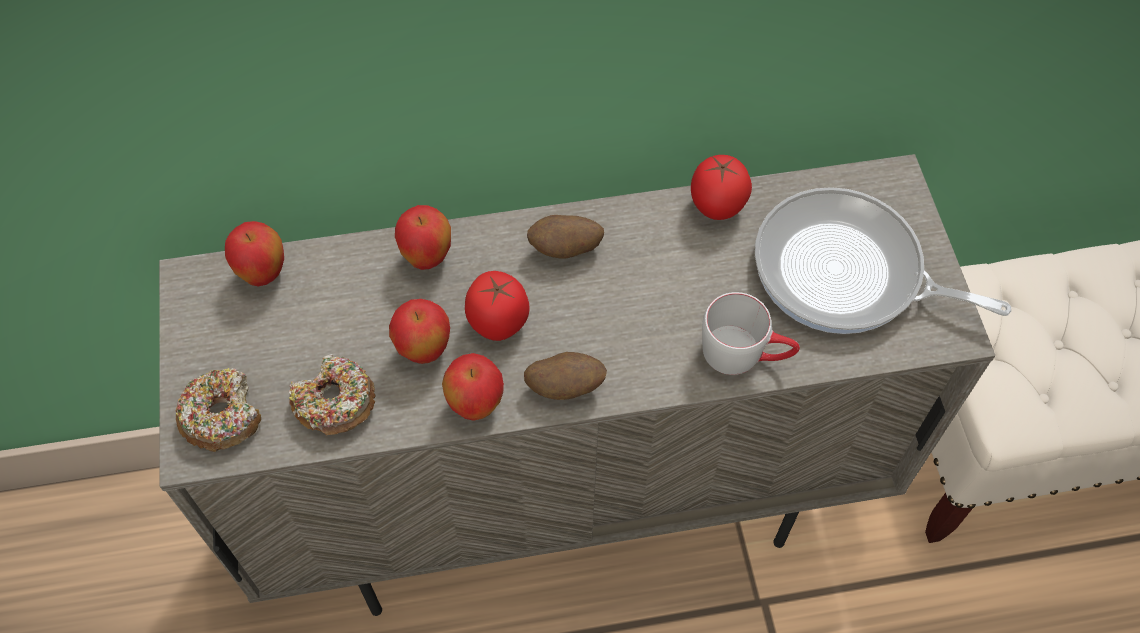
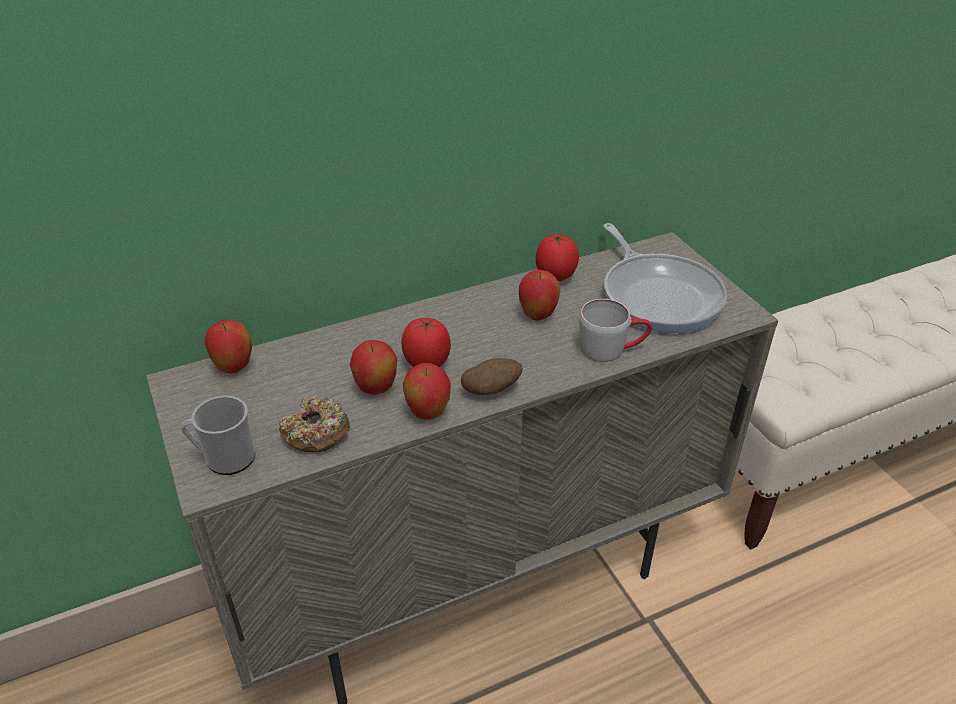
camera: 15 degrees left, 20 degrees down
donut [176,368,261,452] -> mug [181,396,255,475]
apple [395,205,451,270] -> apple moved to [519,269,560,321]
potato [527,215,604,258] -> none
frying pan [755,187,1011,334] -> frying pan turned 120 degrees counterclockwise [603,223,727,333]

